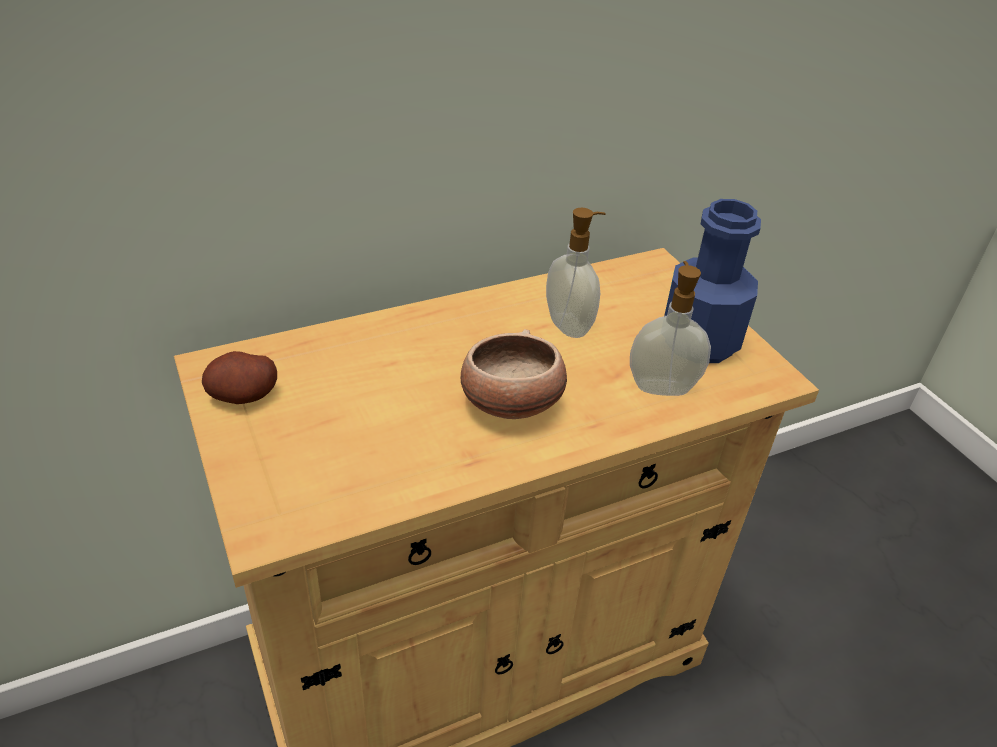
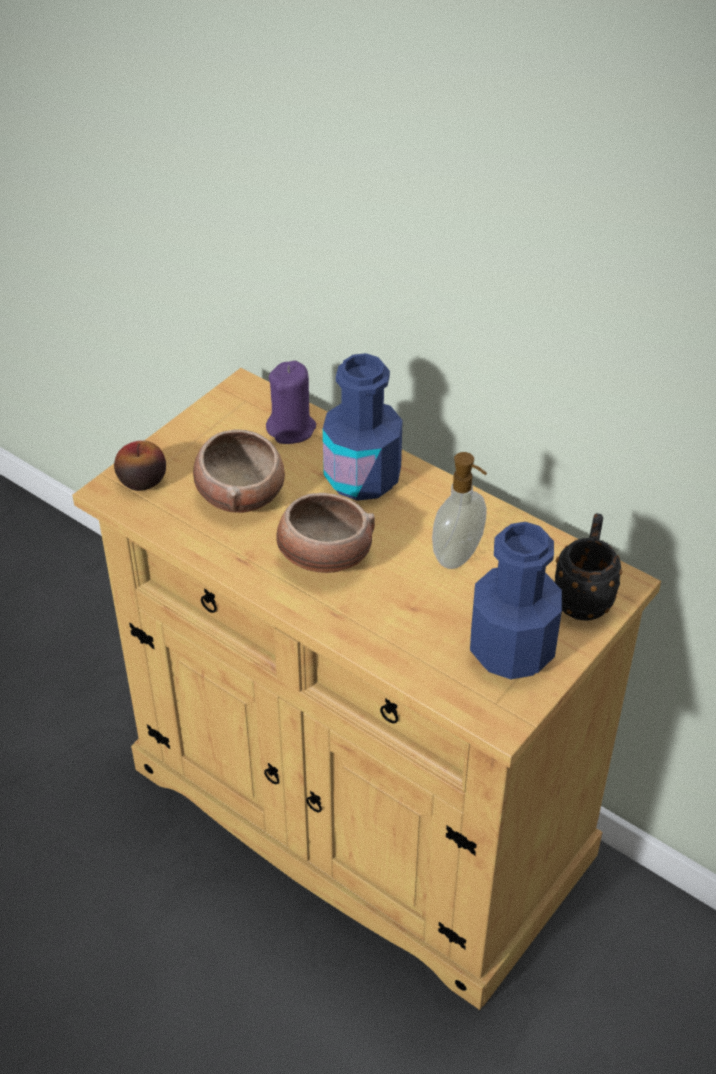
camera: 65 degrees right, 5 degrees up
potato [202,351,277,404] -> none
soap dispenser [630,261,711,396] -> none
none -> apple [114,440,166,491]
none -> bowl [193,430,285,513]
none -> purple candle [266,361,316,444]
none -> blue bottle [323,353,403,501]
none -> black mug [555,513,622,621]

